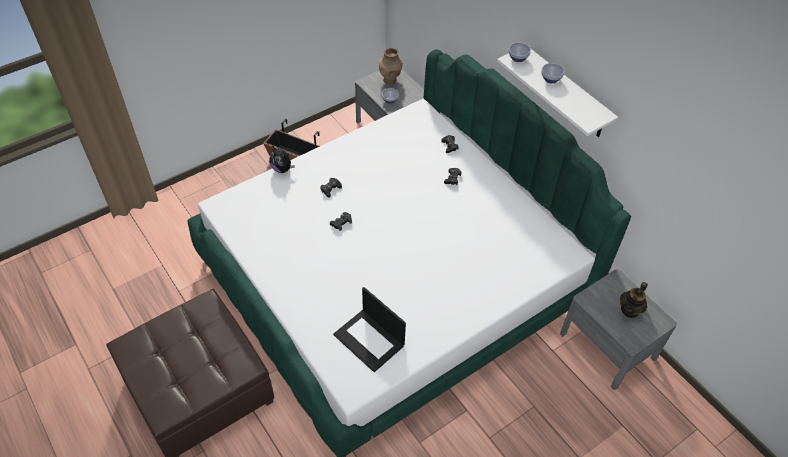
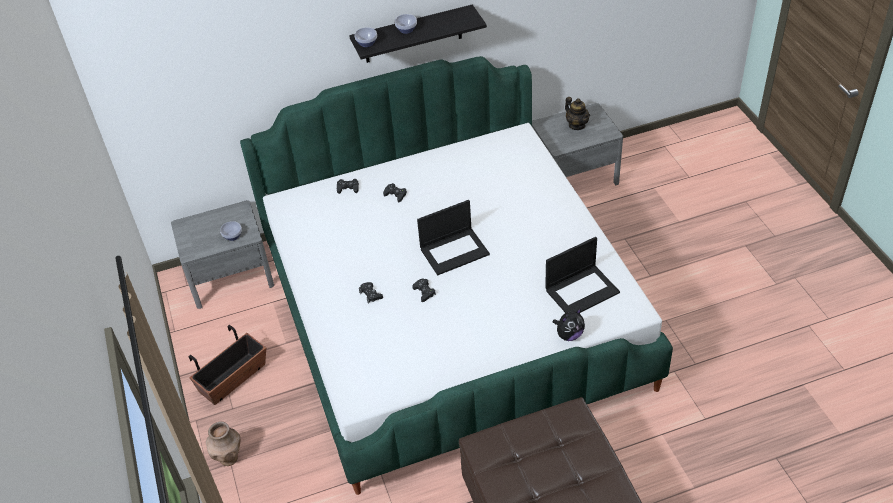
camera: 70 degrees left, 5 degrees down
plush toy [269,146,295,173] -> plush toy moved to [553,308,585,341]
brown vase [379,47,403,84] -> brown vase moved to [206,421,241,466]
white shelf [497,48,618,137] -> black shelf [349,5,487,63]
none -> laptop [417,200,490,275]

